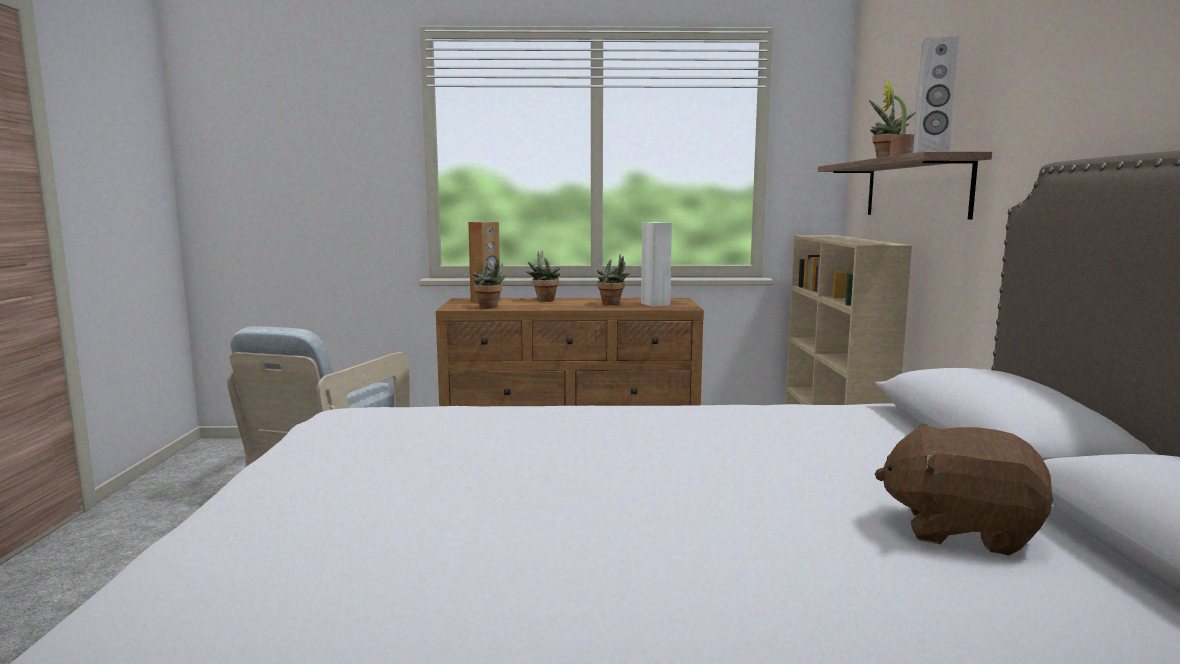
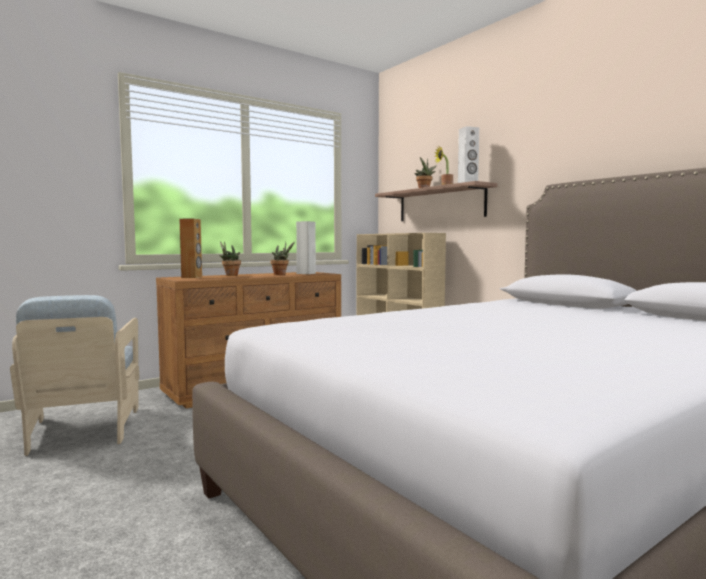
camera: 35 degrees left, 5 degrees down
potted plant [472,255,508,308] -> none
brown plush toy [875,424,1053,555] -> none

